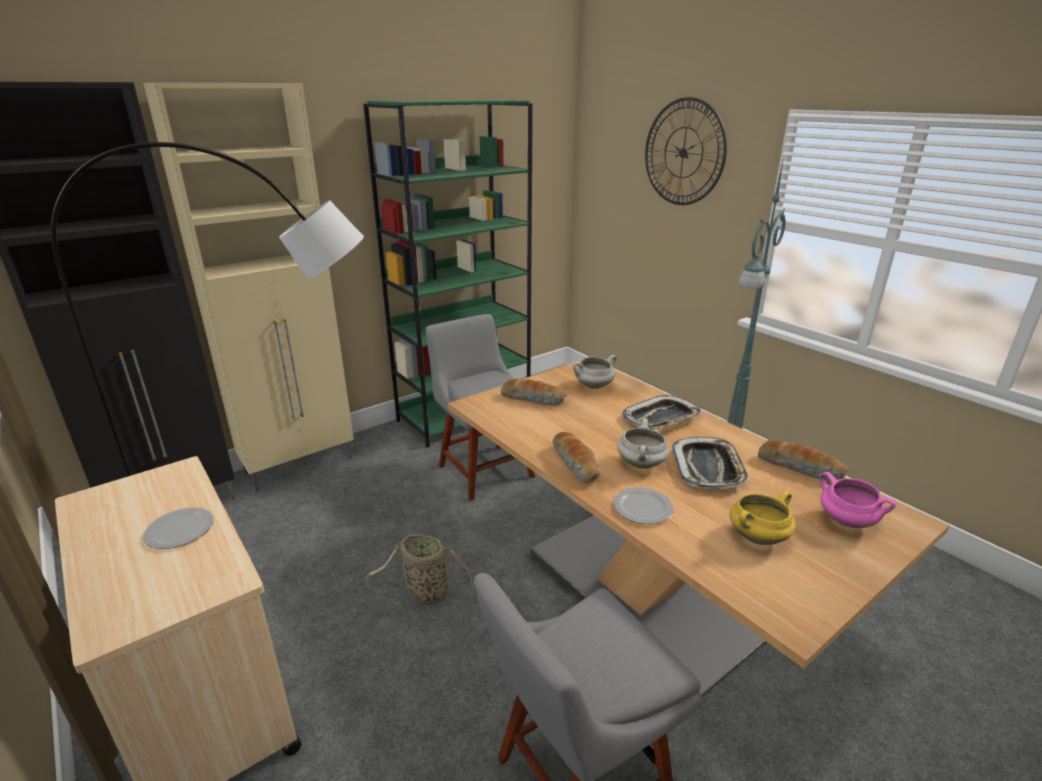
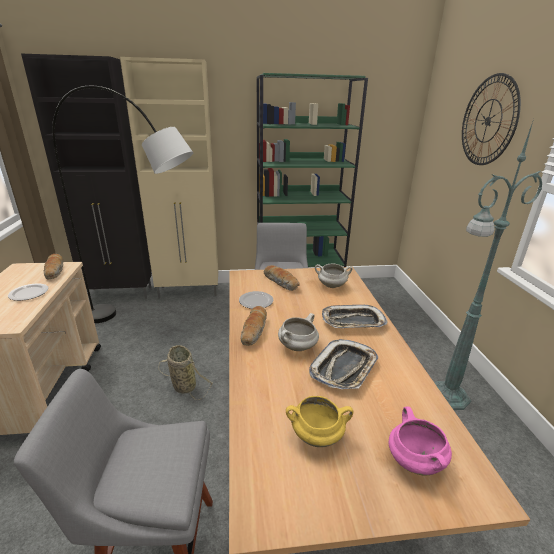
camera: 30 degrees right, 0 degrees up
plate [614,487,673,524] -> plate moved to [239,291,273,309]
bread [758,440,848,481] -> bread moved to [43,254,63,280]

